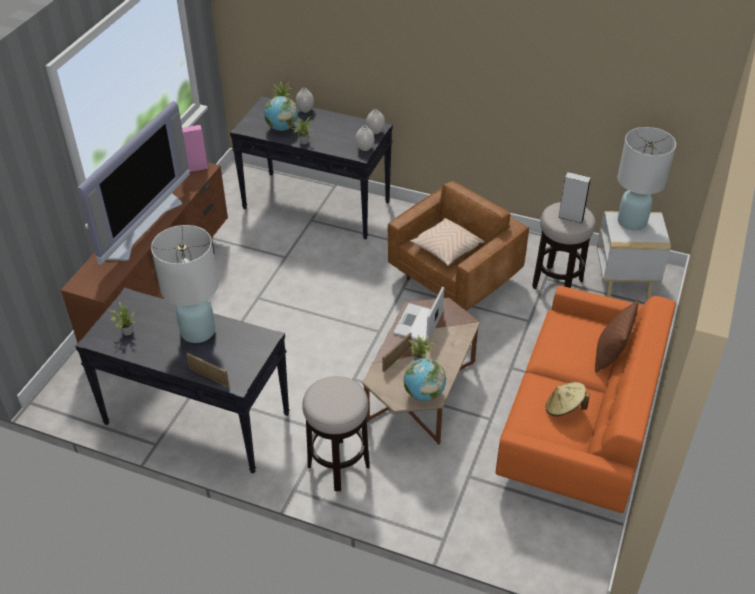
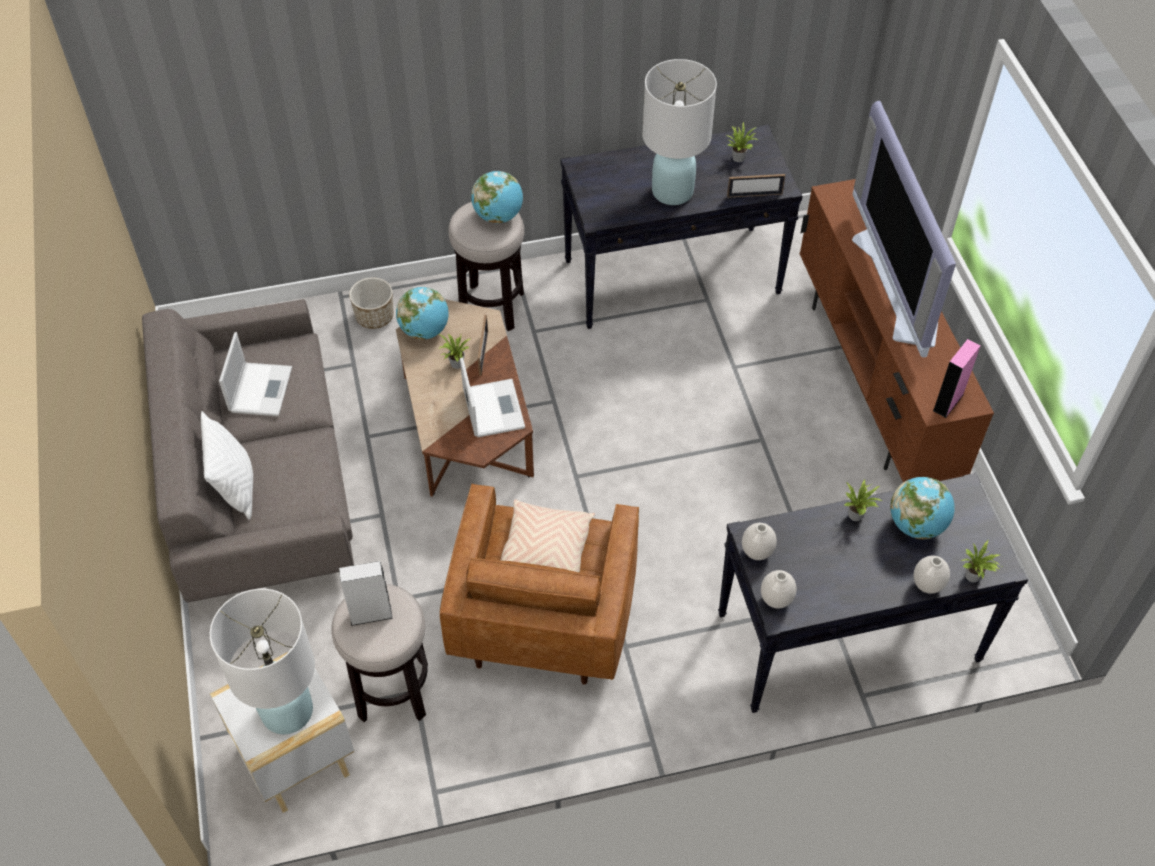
camera: 145 degrees right, 10 degrees up
picture frame [186,353,229,387] -> picture frame moved to [727,174,785,198]
orange sofa [496,285,676,513] -> grey sofa [142,299,354,602]
beige hat [546,382,590,416] -> laptop [219,332,292,416]
brown pillow [595,300,639,373] -> white pillow [201,411,253,520]
none -> planter [349,277,394,329]
none -> globe [471,171,523,223]

